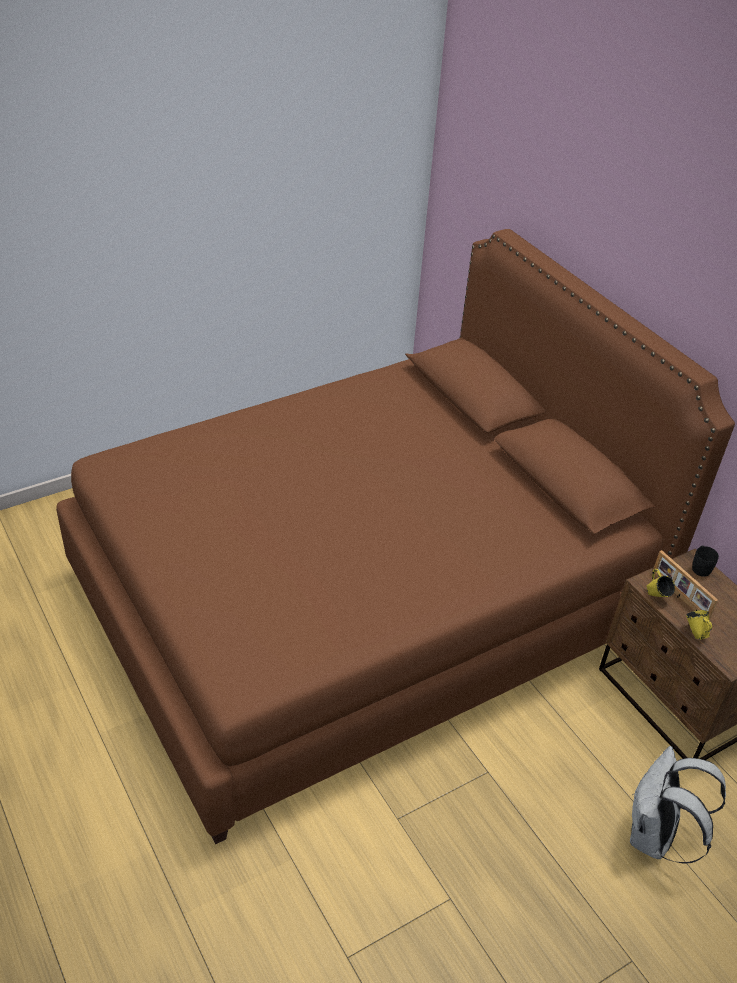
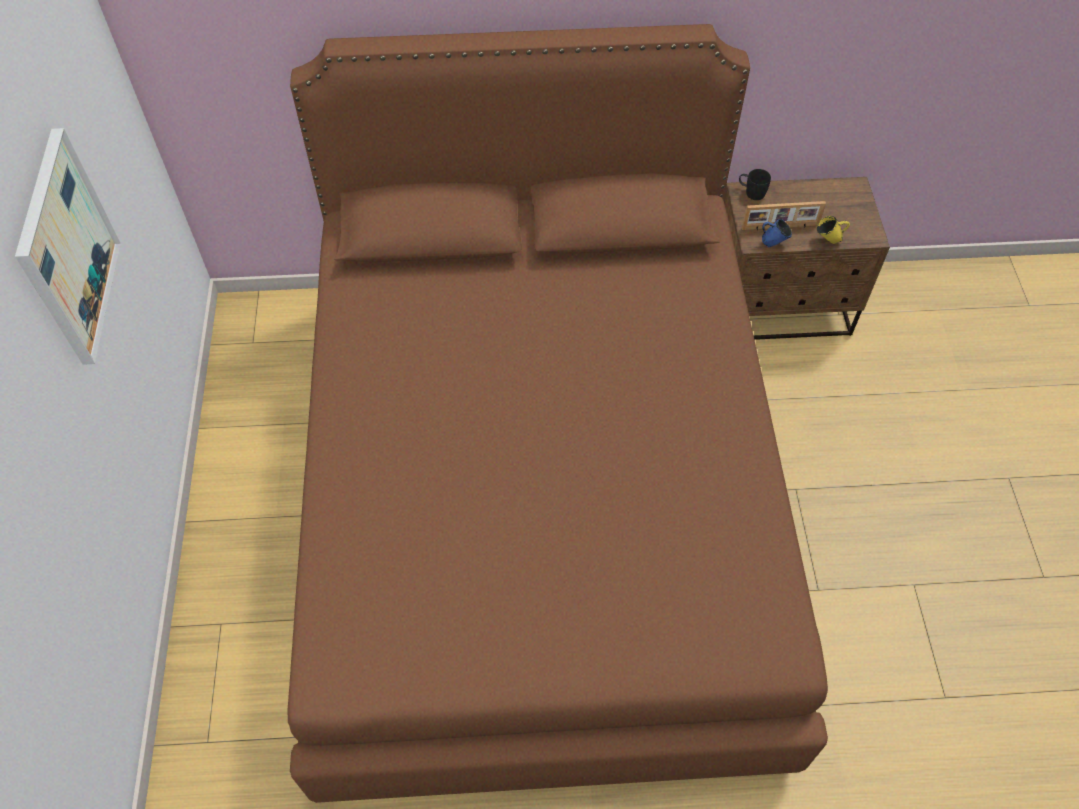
camera: 60 degrees left, 15 degrees up
white backpack [630,746,726,863] -> none
yellow mug [646,569,675,597] -> blue mug [762,219,792,247]
none -> picture [15,128,121,365]

